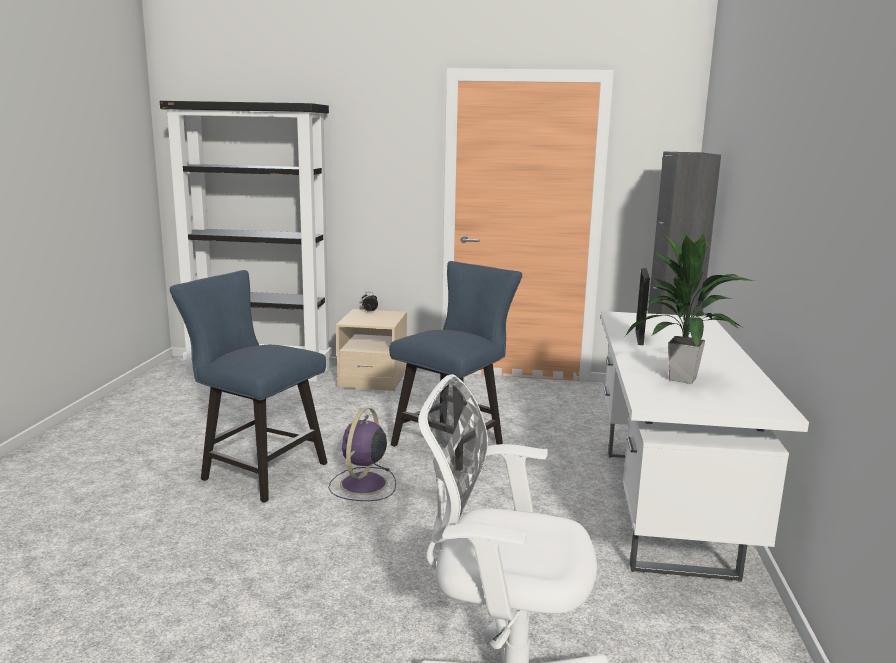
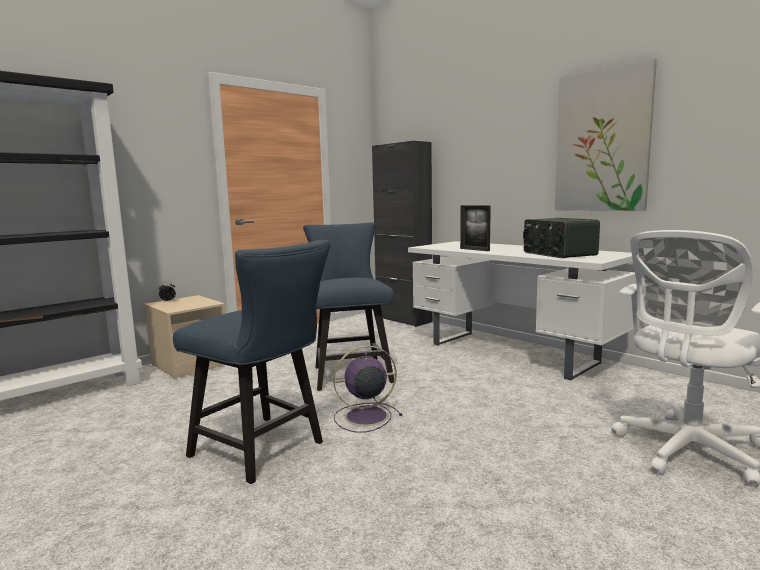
camera: 50 degrees left, 5 degrees down
blue chair [170,270,327,503] -> blue chair turned 120 degrees counterclockwise [173,240,330,484]
purple fan [328,407,396,501] -> purple fan turned 105 degrees clockwise [333,345,403,433]
potted plant [625,233,754,384] -> radio [523,218,600,258]
none -> picture [555,59,657,211]

